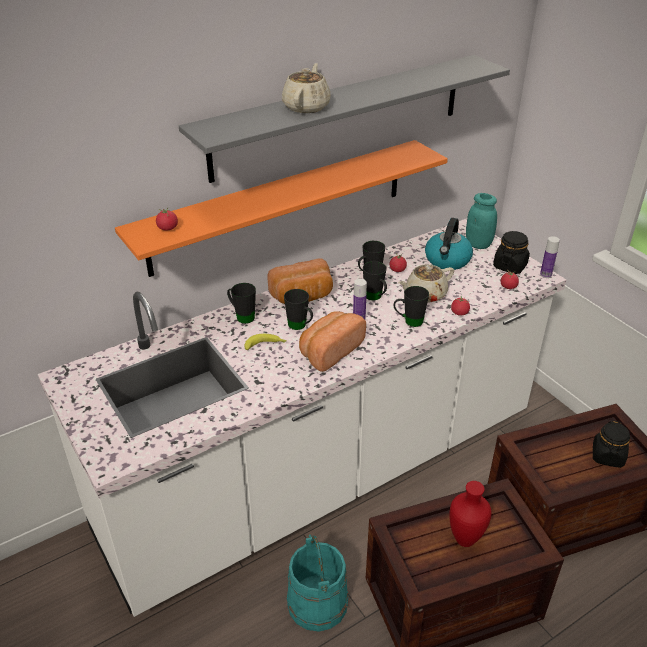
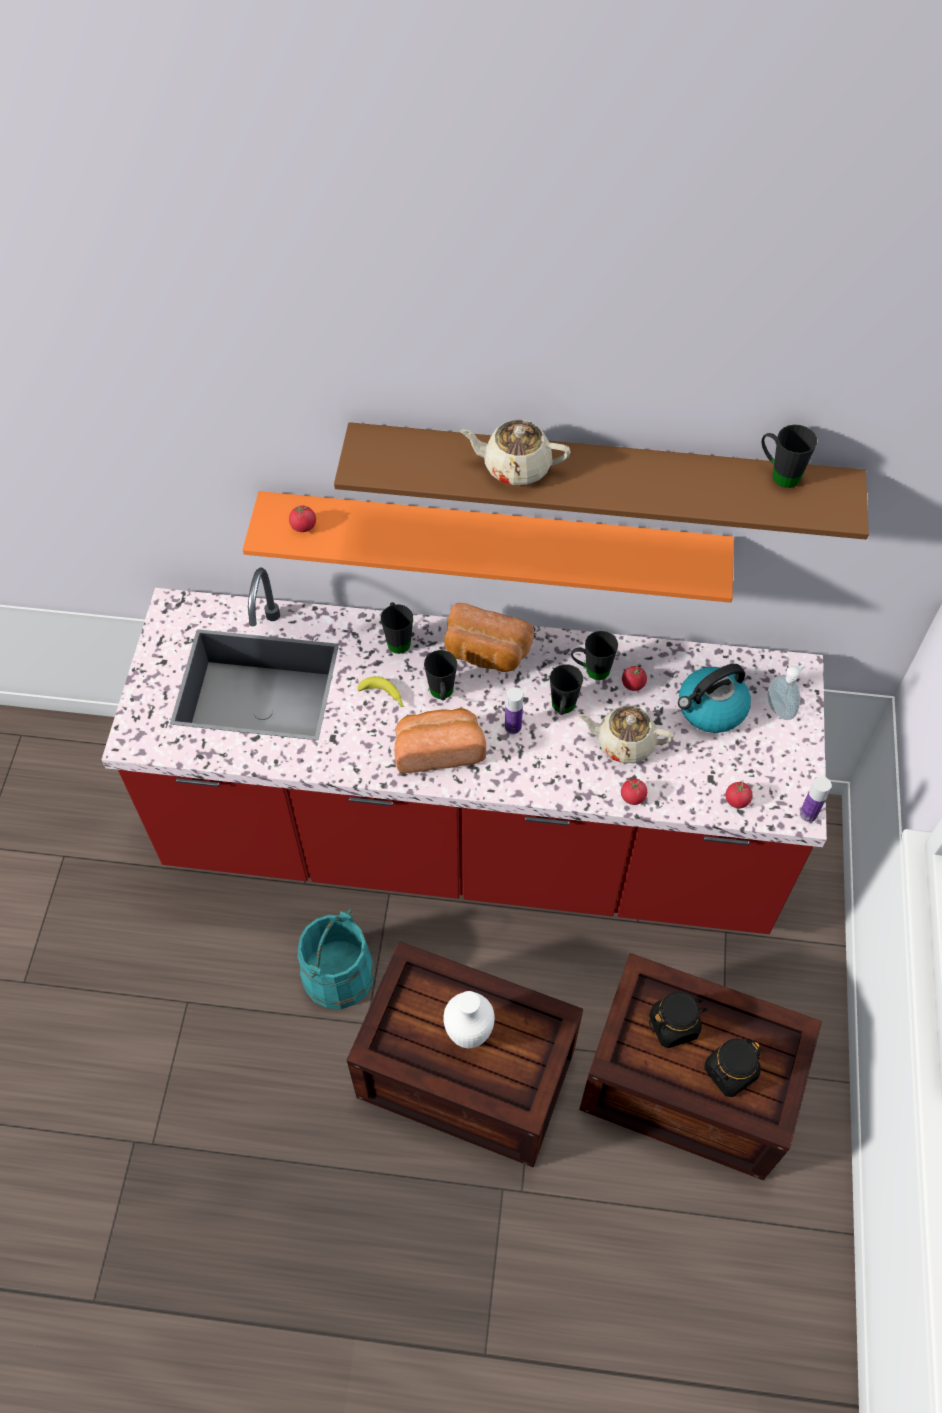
camera: 40 degrees right, 20 degrees up
white counter [38,218,566,617] -> red counter [101,567,827,934]
grey shelf [179,55,510,183] -> brown shelf [334,422,869,540]
beige teapot [282,63,331,113] -> beige teapot turned 135 degrees counterclockwise [460,419,571,485]
black mug [394,286,429,327] -> black mug moved to [762,424,817,488]
red vase [449,481,492,547] -> white vase [443,991,495,1048]
turquoise jar [466,193,497,249] -> soap dispenser [767,664,805,720]
black jar [493,231,530,274] -> black jar moved to [649,992,707,1048]

